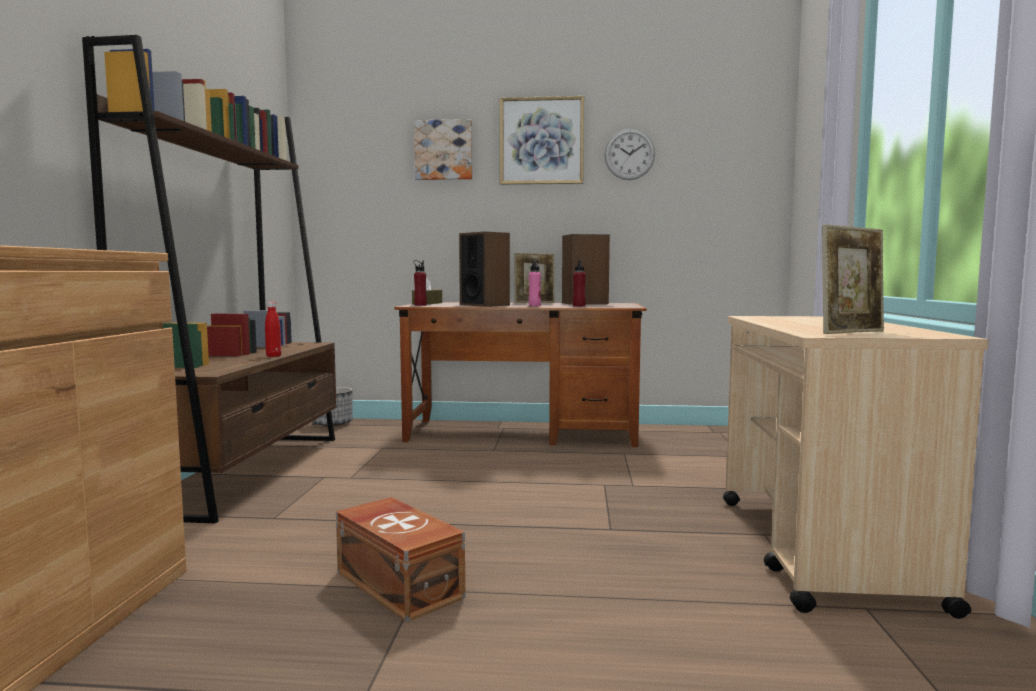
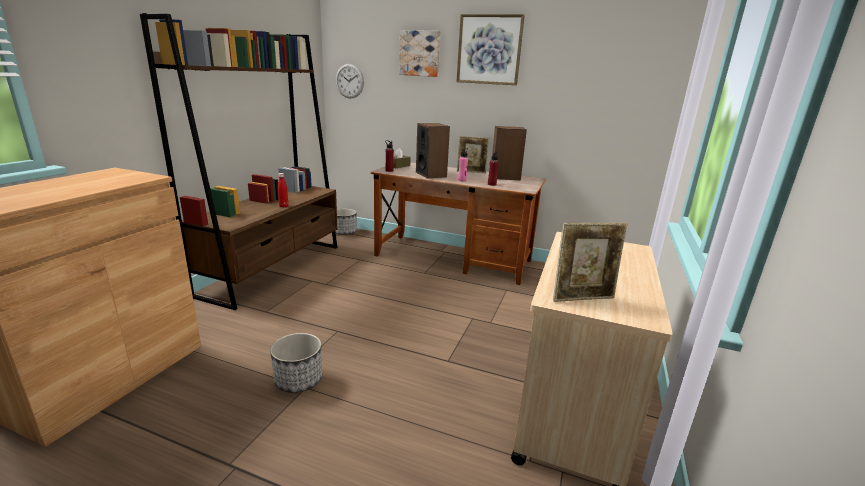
camera: 15 degrees right, 15 degrees up
brown storage box [336,497,465,622] -> planter [270,333,322,393]
wall clock [605,129,655,180] -> wall clock moved to [336,64,364,98]

